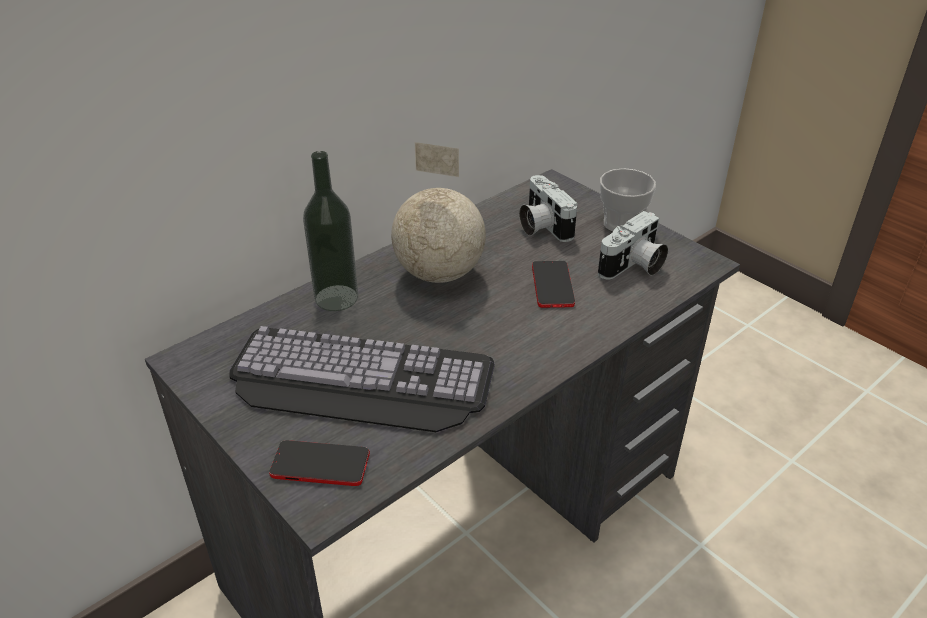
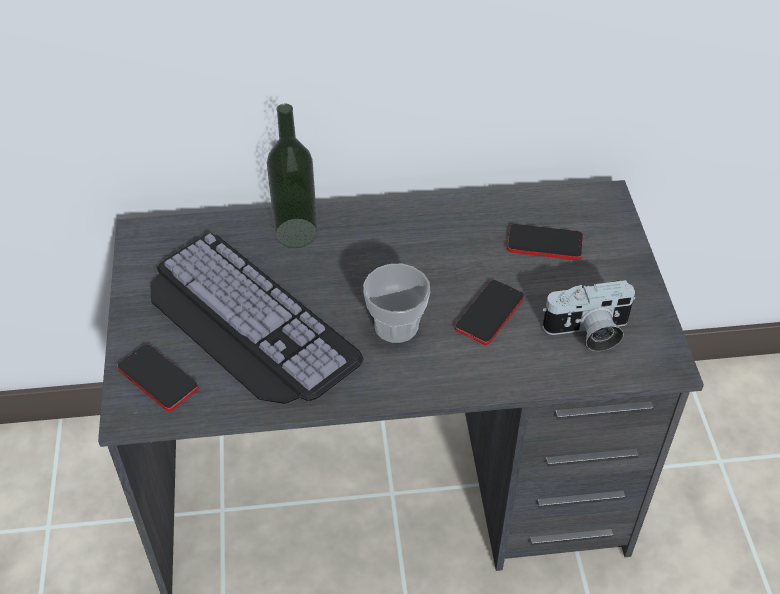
camera: 35 degrees right, 10 degrees up
globe [391,142,486,283] -> none
camera [519,175,577,242] -> phone [507,224,583,260]
cup [600,168,656,232] -> cup moved to [363,264,430,343]

